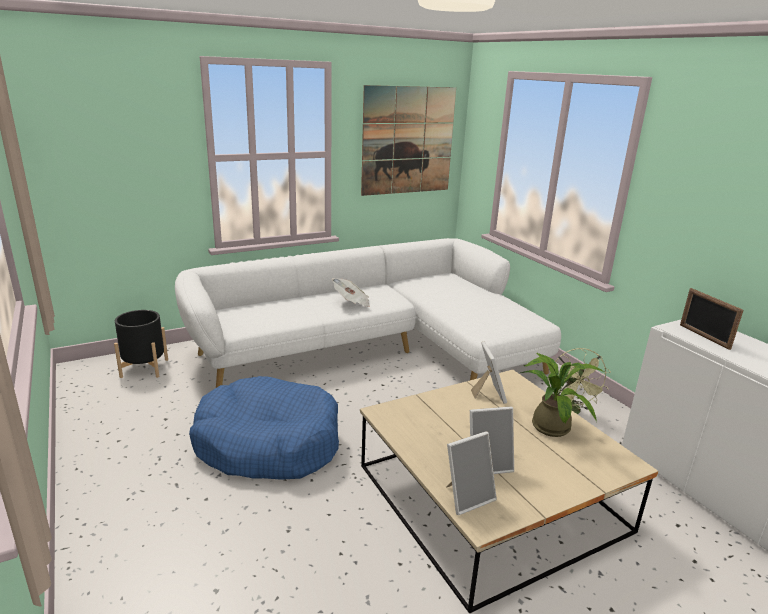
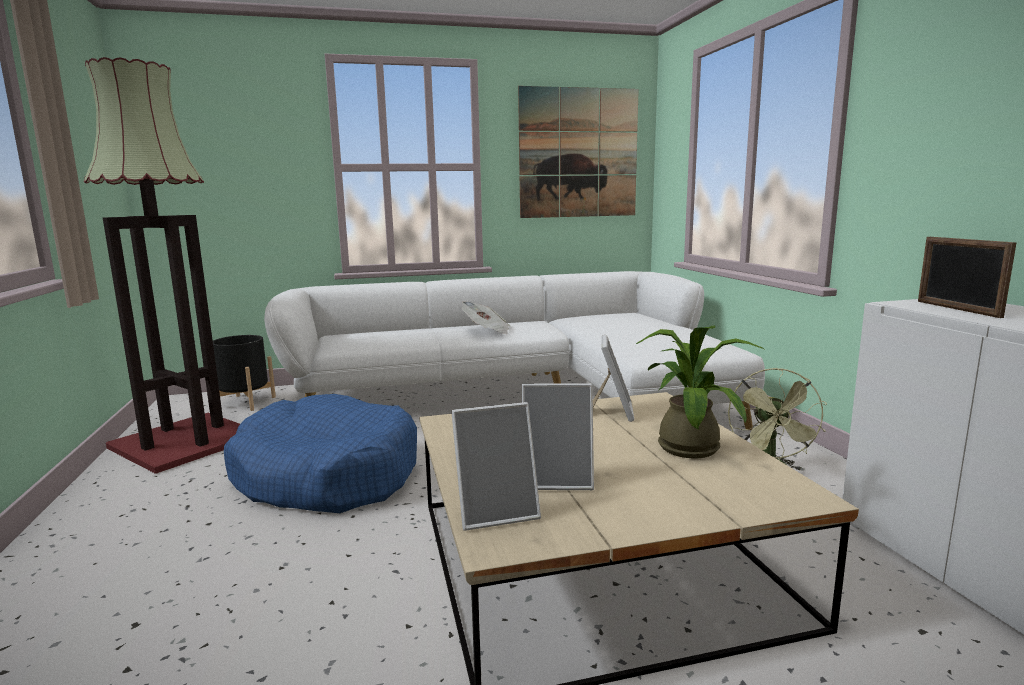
camera: 15 degrees right, 10 degrees down
none -> floor lamp [84,57,240,474]

